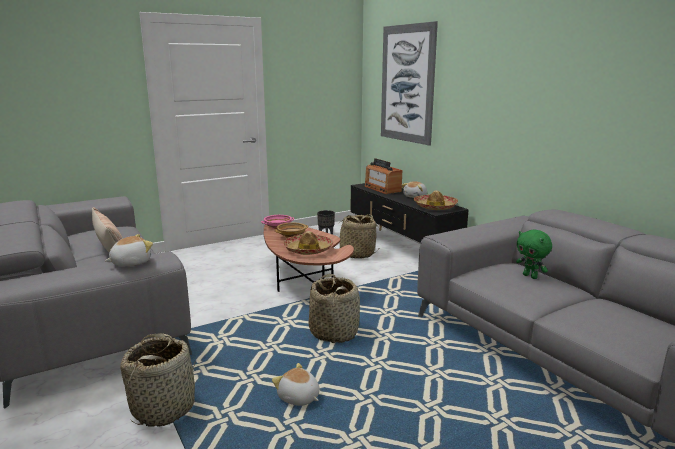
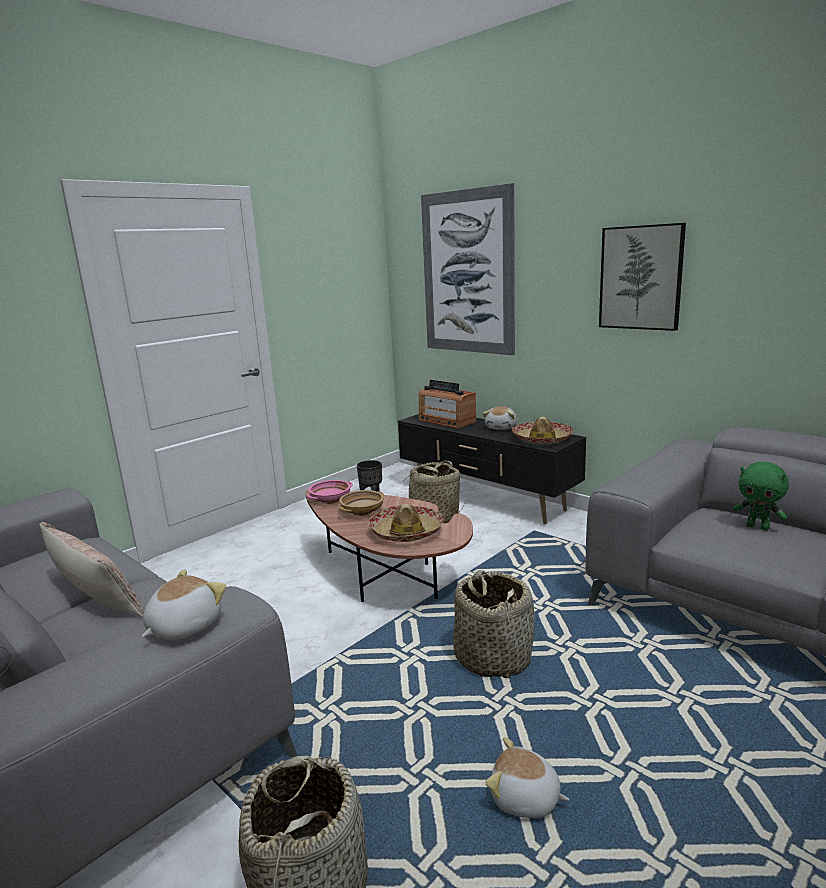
camera: 15 degrees left, 0 degrees up
none -> picture [599,223,686,331]

